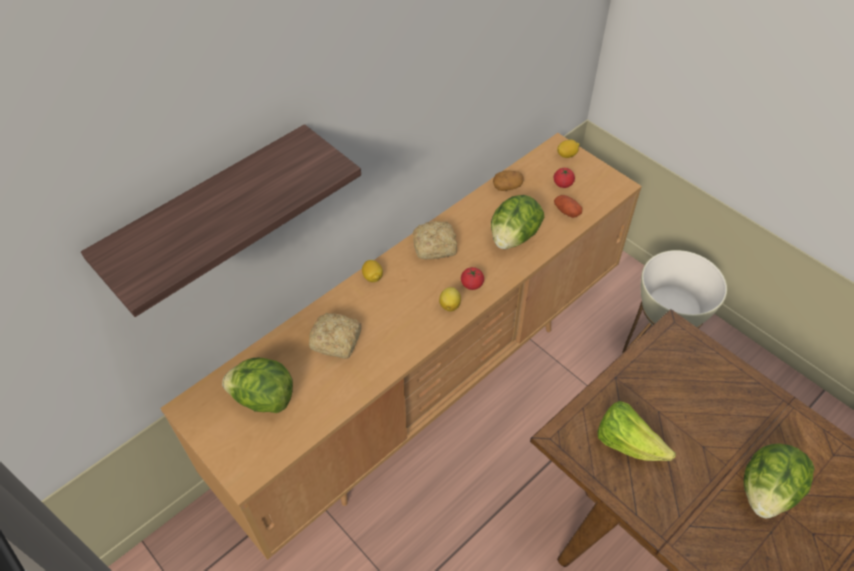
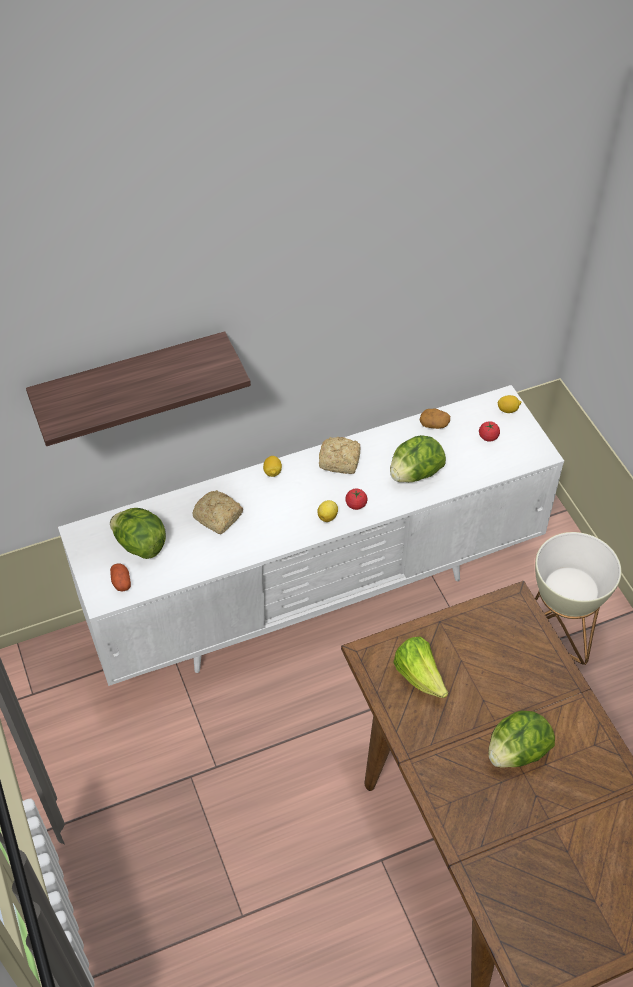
camera: 20 degrees right, 0 degrees up
brown cabinet [160,133,642,560] -> white cabinet [58,385,564,686]
potato [554,195,582,218] -> potato moved to [110,564,131,592]

